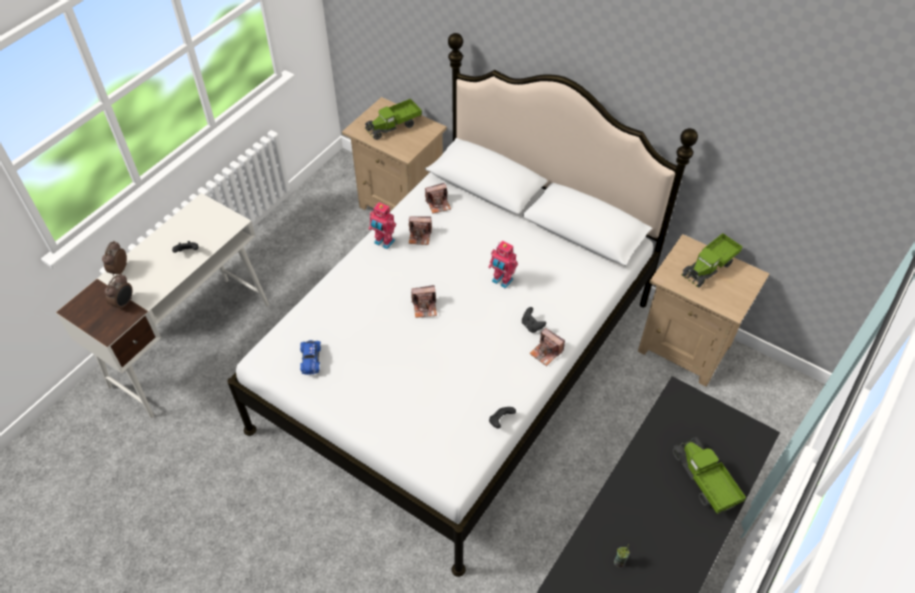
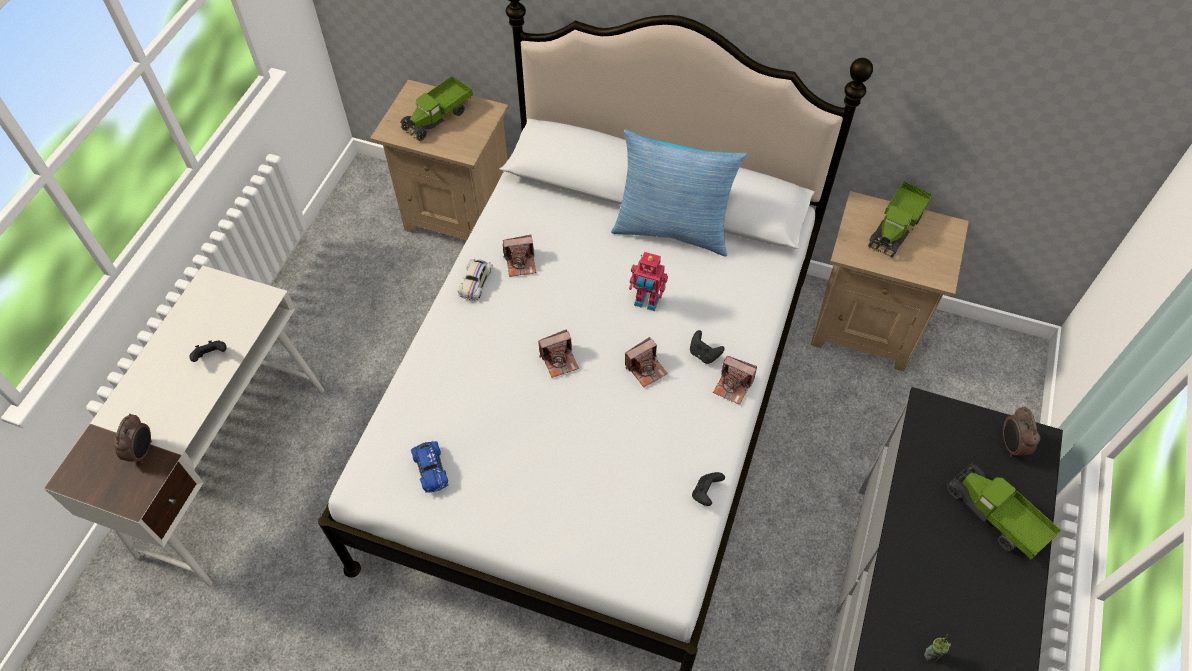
camera: 15 degrees left, 5 degrees up
alarm clock [102,241,127,276] -> alarm clock moved to [1002,407,1040,457]
toy robot [369,202,396,249] -> white toy car [458,259,493,300]
camera [425,183,451,214] -> camera moved to [625,337,668,387]
none -> pillow [611,130,747,257]

